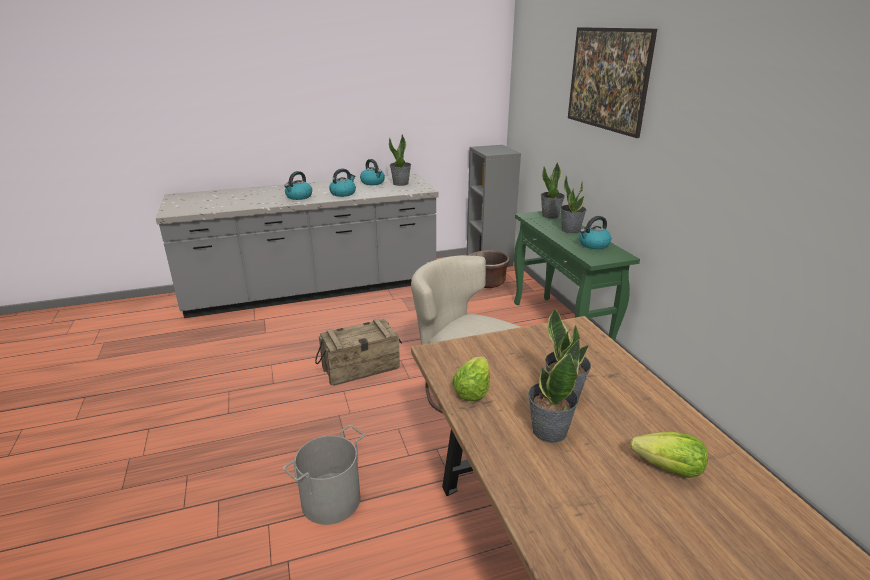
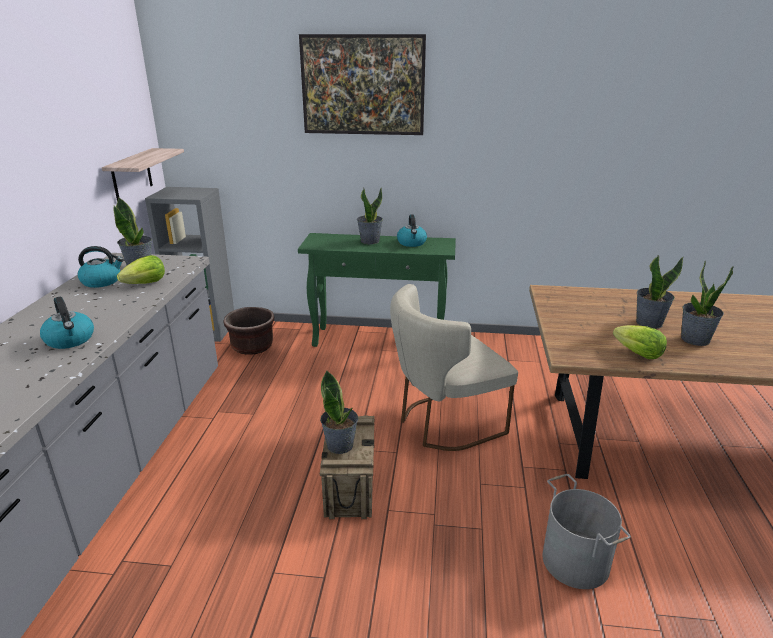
camera: 65 degrees left, 0 degrees up
kettle [329,169,356,197] -> none
potted plant [541,162,565,219] -> potted plant moved to [320,370,358,454]
lettuce [630,432,708,478] -> lettuce moved to [117,255,165,284]
none -> shelf [102,148,184,201]

